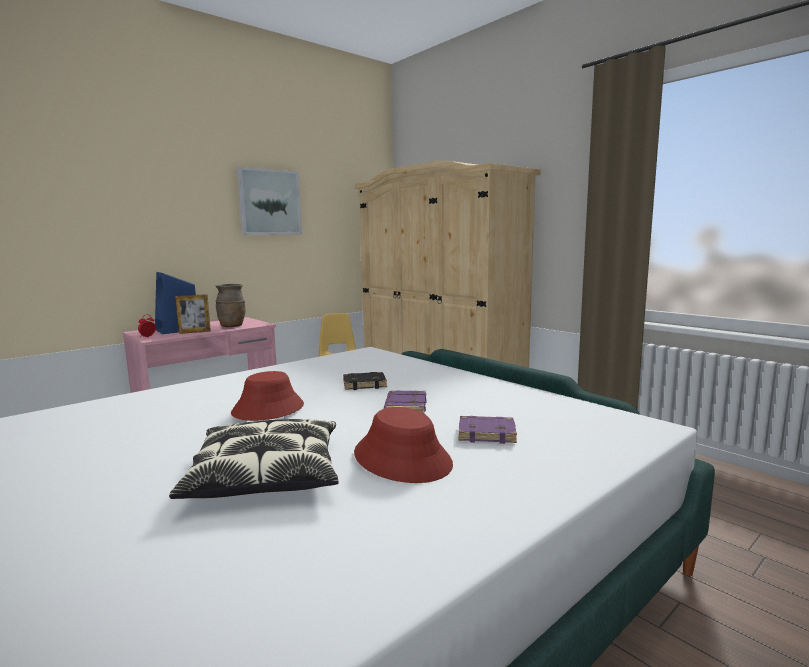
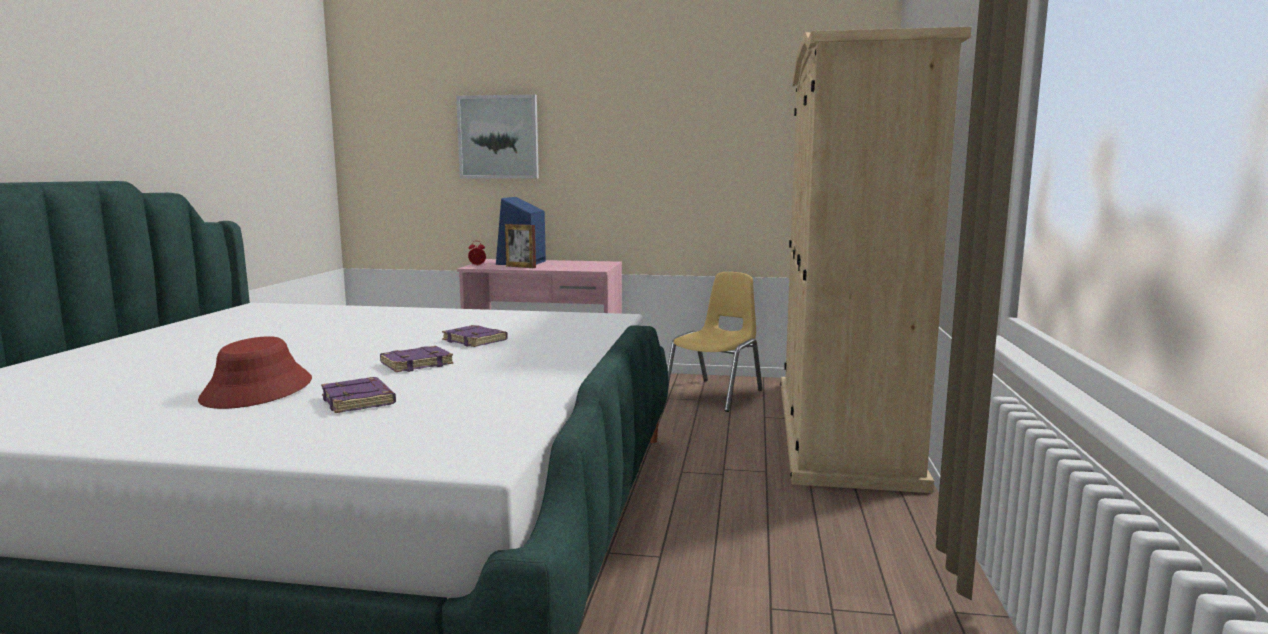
camera: 50 degrees right, 0 degrees up
pillow [169,419,339,499] -> none
brown vase [215,284,245,327] -> none
red hat [231,371,304,421] -> none
picture [237,167,302,235] -> picture moved to [456,94,539,179]
black book [343,372,387,390] -> purple book [442,325,508,347]

